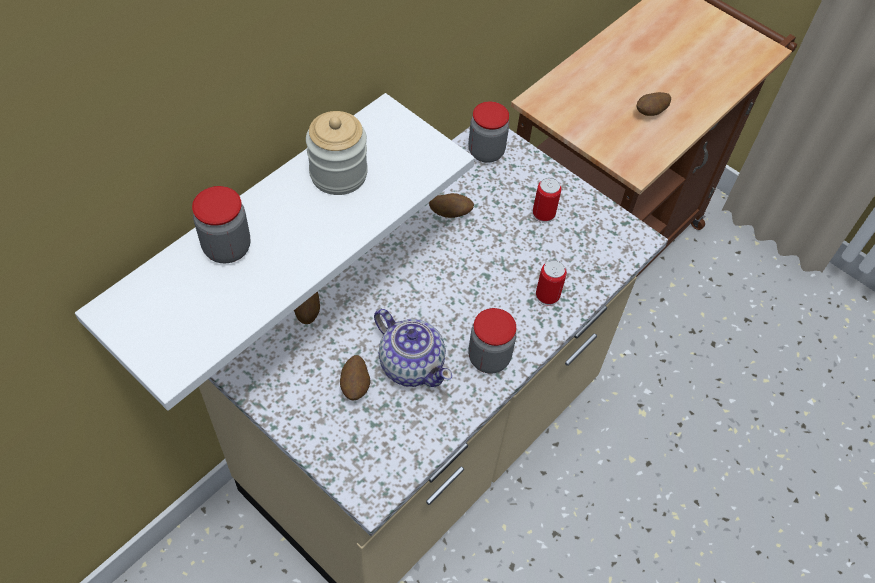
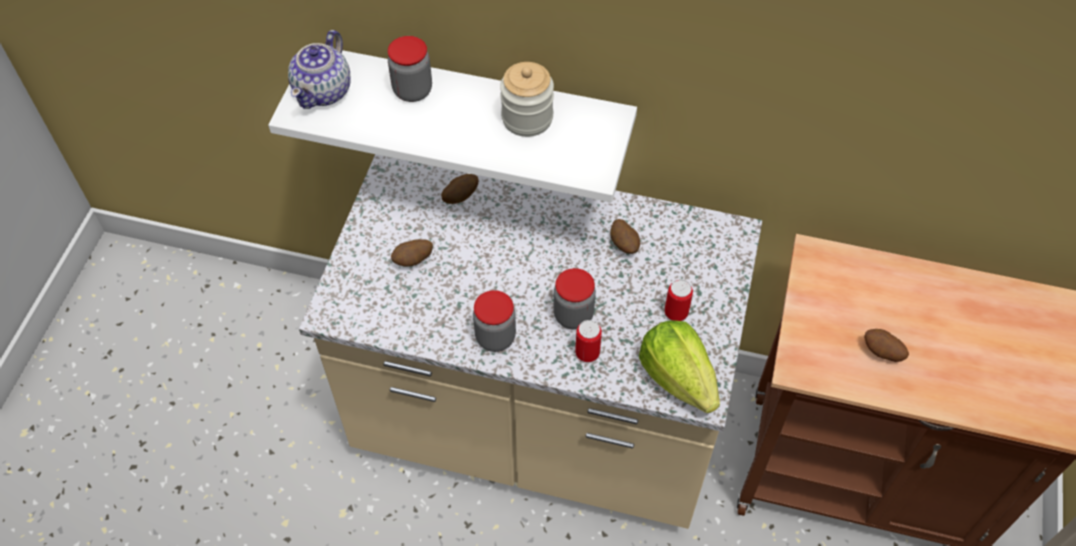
camera: 65 degrees right, 0 degrees up
teapot [374,309,452,387] -> teapot moved to [288,30,350,109]
jar [468,101,509,163] -> jar moved to [553,268,596,330]
none -> lettuce [639,320,720,413]

